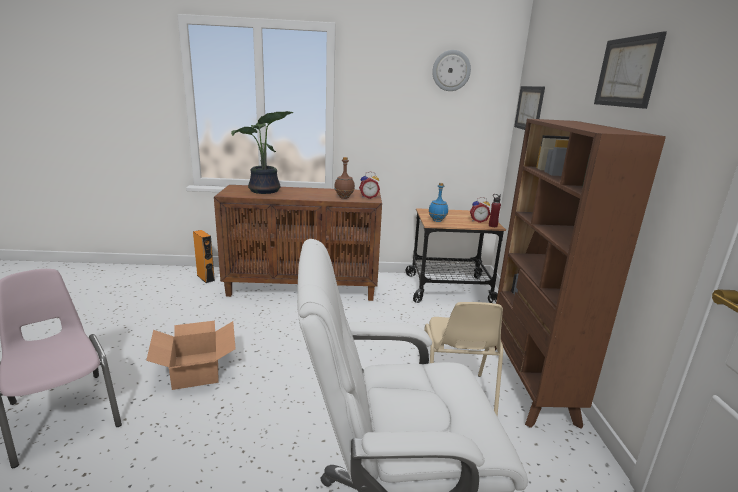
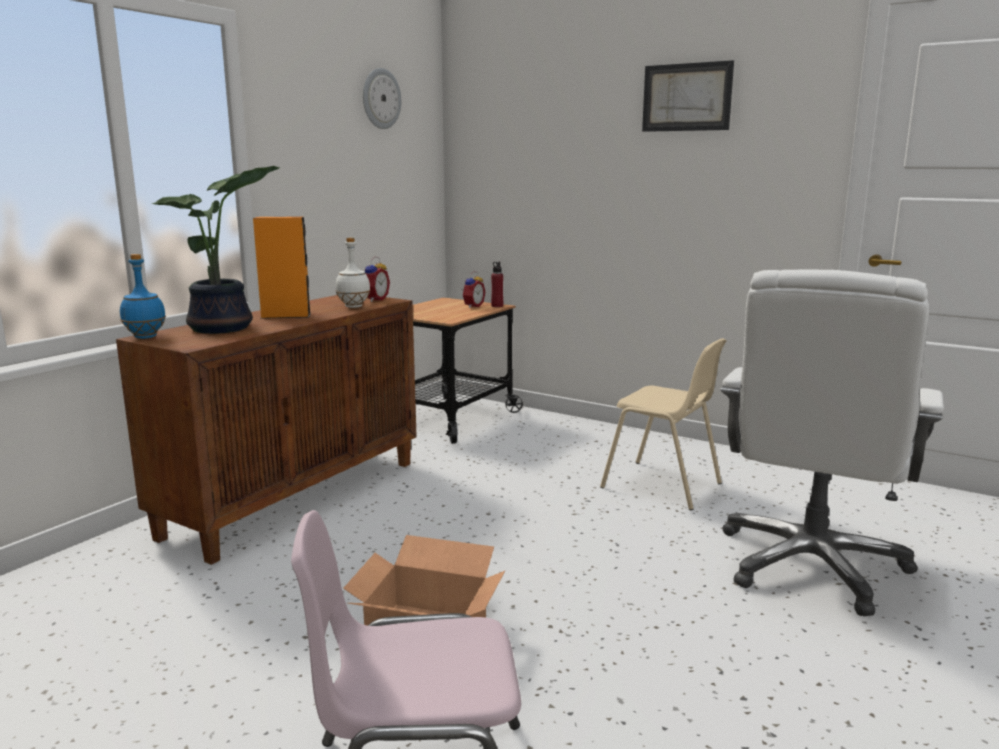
camera: 55 degrees left, 5 degrees down
orange speaker [193,230,215,283] -> orange speaker moved to [253,216,311,319]
brown bottle [334,157,355,199] -> white bottle [336,238,371,308]
blue bottle [429,183,448,222] -> blue bottle moved to [120,254,166,339]
brown bookcase [495,119,666,429] -> none
picture [514,86,545,130] -> none

